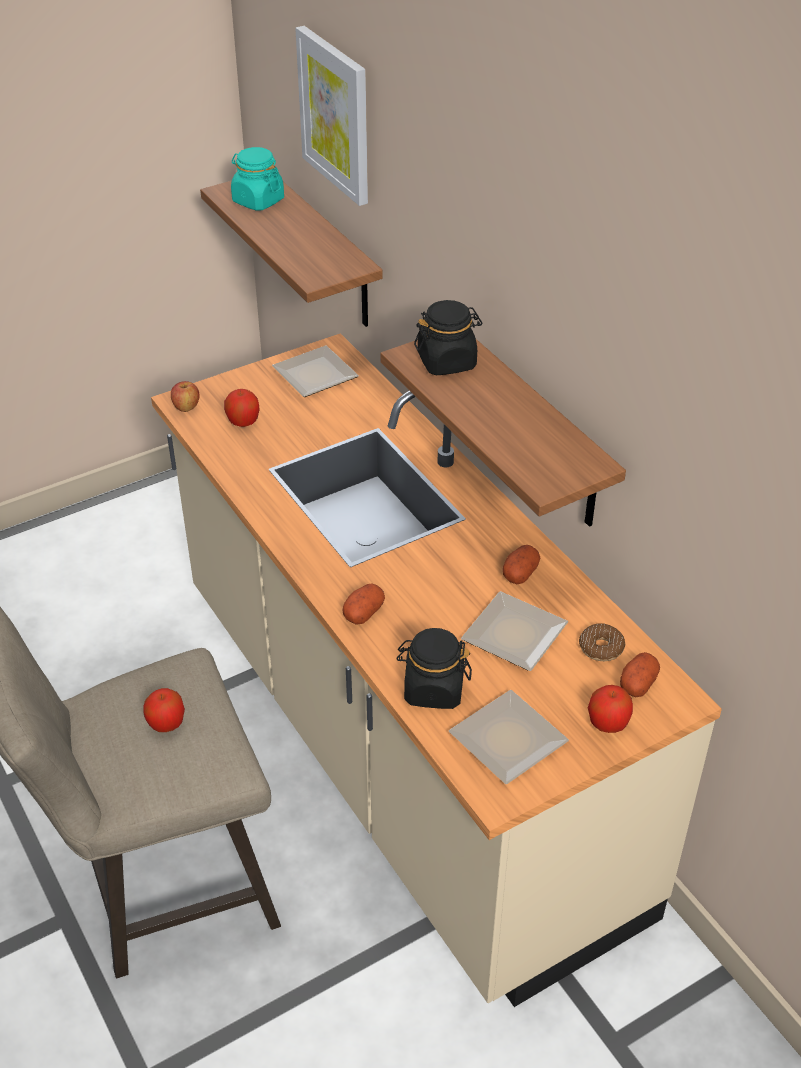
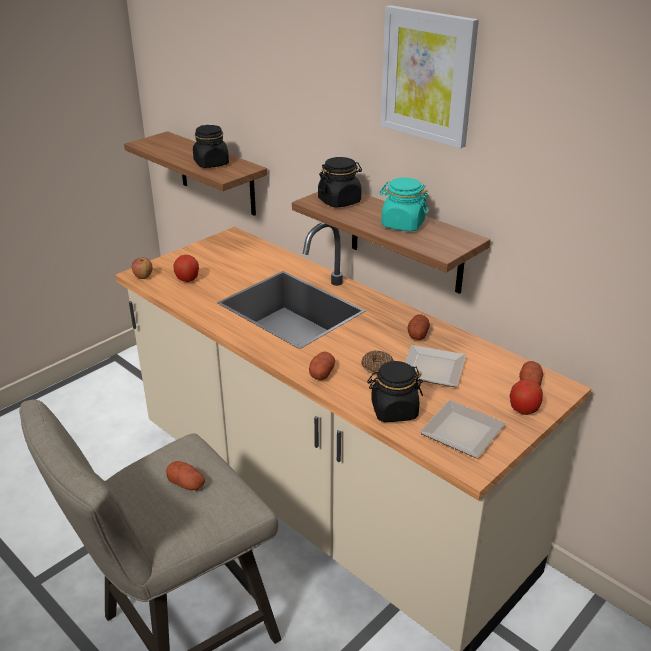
camera: 15 degrees left, 10 degrees down
apple [143,688,185,732] -> potato [166,461,205,491]
turquoise jar [231,147,284,211] -> turquoise jar moved to [379,177,429,231]
plate [272,345,359,397] -> none
picture [295,26,368,206] -> picture moved to [380,5,479,149]
donut [579,623,625,661] -> donut moved to [361,351,394,374]
none -> black jar [193,125,229,168]

